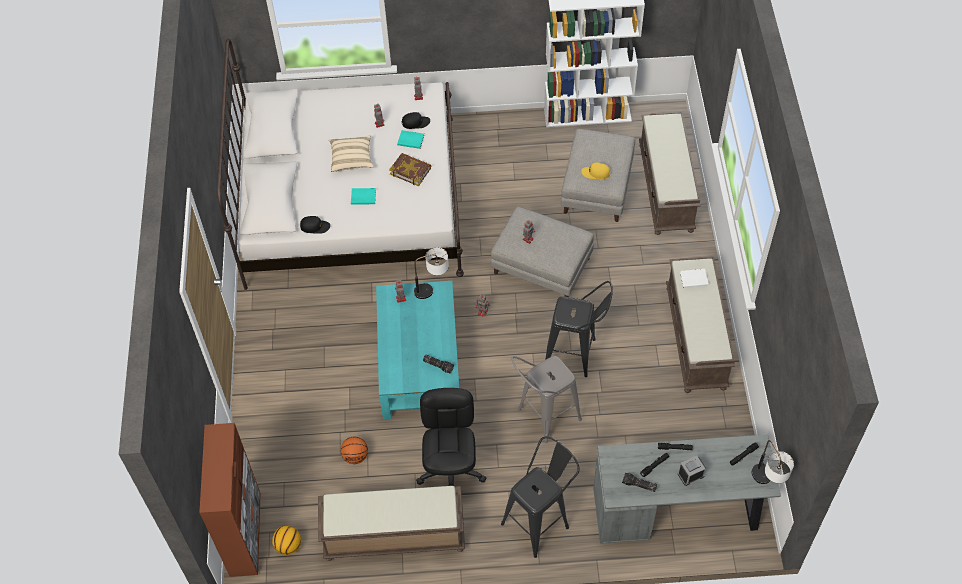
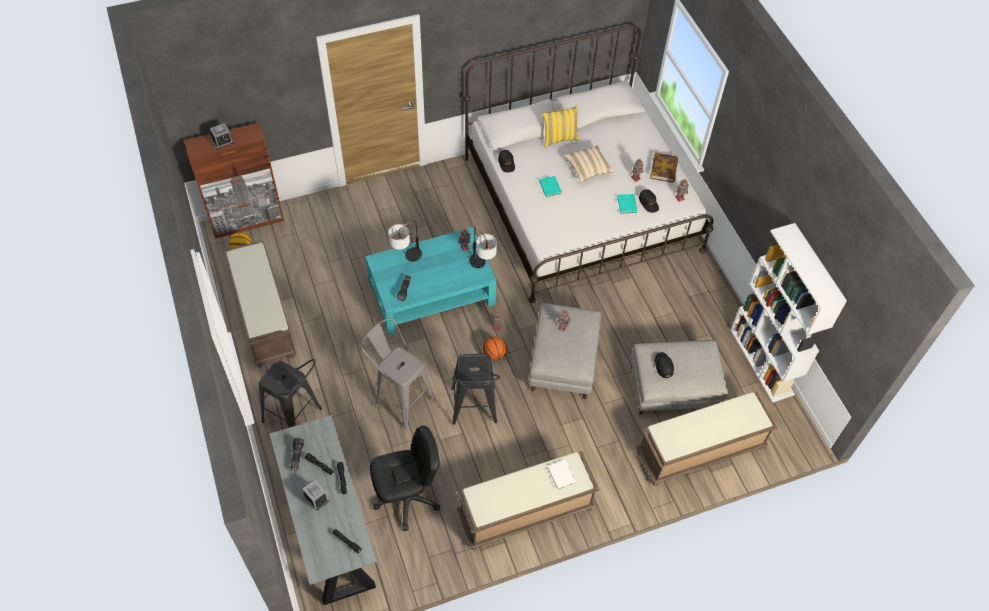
camera: 70 degrees right, 0 degrees up
basketball [341,437,368,464] -> basketball moved to [483,337,507,361]
book [389,153,431,186] -> book moved to [650,152,678,183]
black office chair [416,388,486,486] -> black office chair moved to [370,426,440,531]
yellow cap [581,163,610,179] -> black cap [655,352,674,378]
table lamp [752,440,794,484] -> table lamp moved to [388,221,422,261]
none -> alarm clock [210,123,234,149]
none -> yellow pillow [542,105,580,147]

